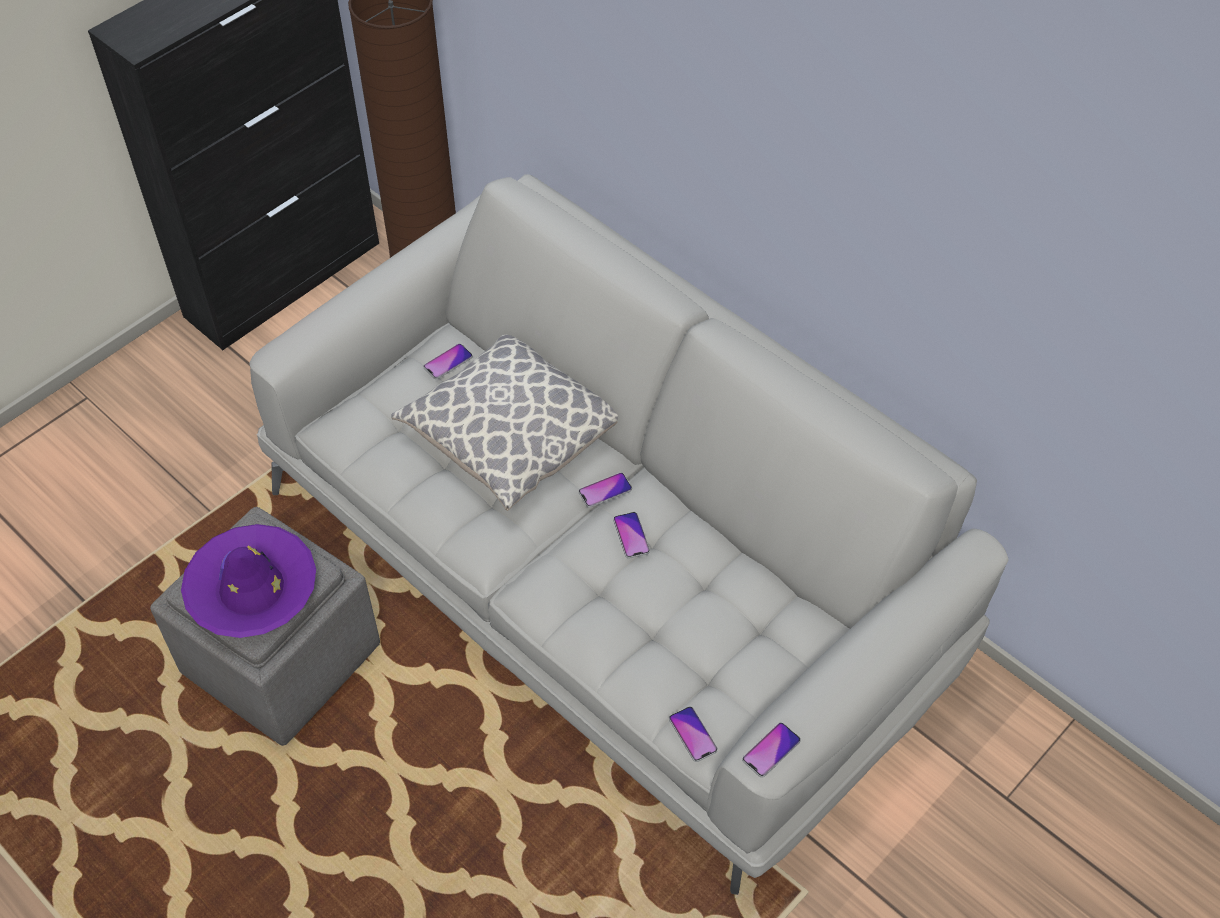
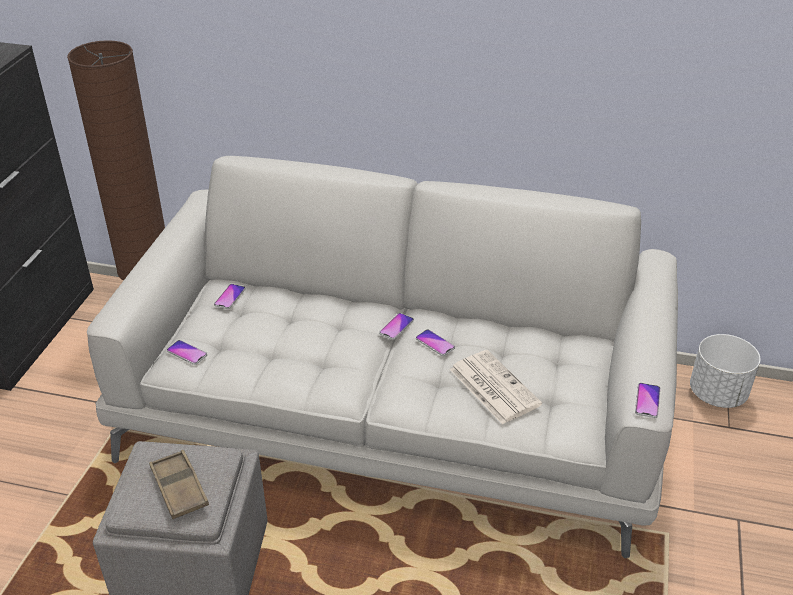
camera: 30 degrees left, 15 degrees down
purple hat [181,524,316,638] -> brown tray [149,450,209,519]
pillow [392,335,618,511] -> none
phone [669,706,718,762] -> phone moved to [167,340,207,365]
none -> newspaper [450,350,542,425]
none -> white planter [690,334,760,408]

